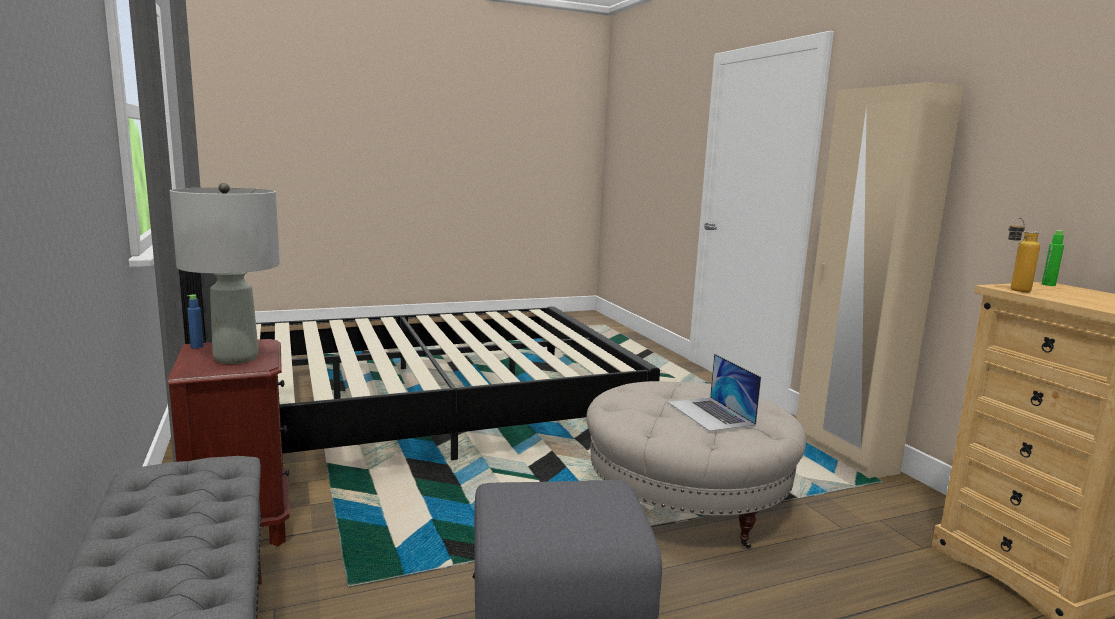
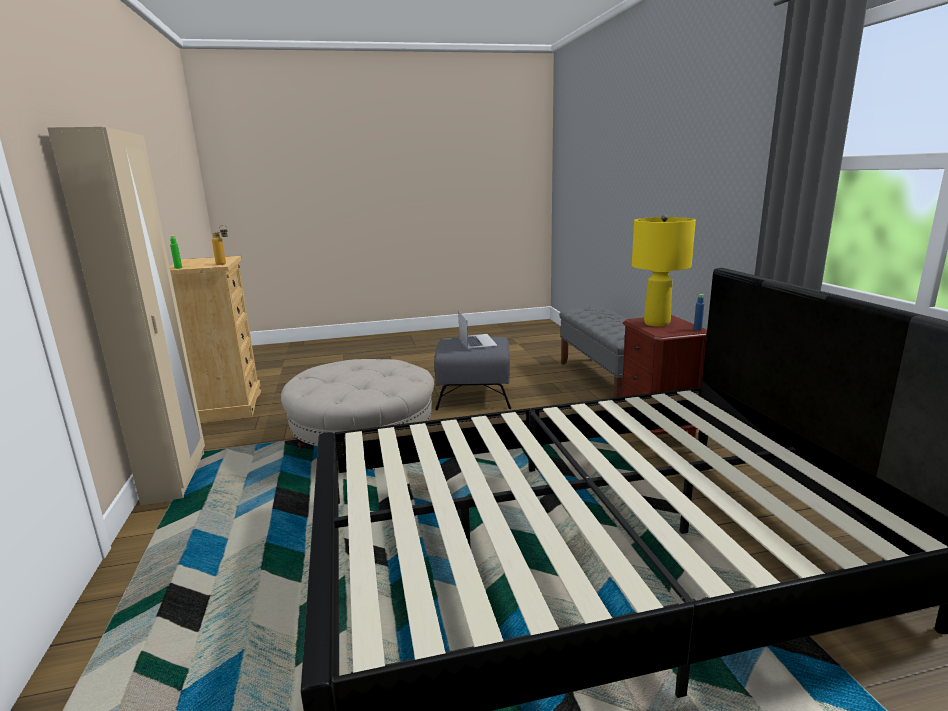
camera: 170 degrees left, 5 degrees up
grey table lamp [170,183,280,364] -> yellow table lamp [632,215,696,327]
laptop [668,354,761,431] -> laptop moved to [458,310,498,349]

